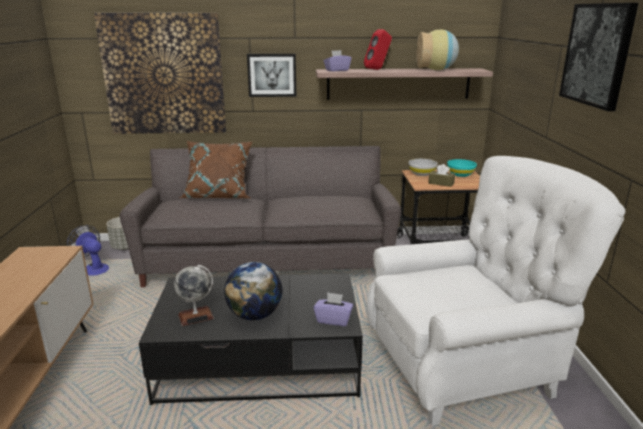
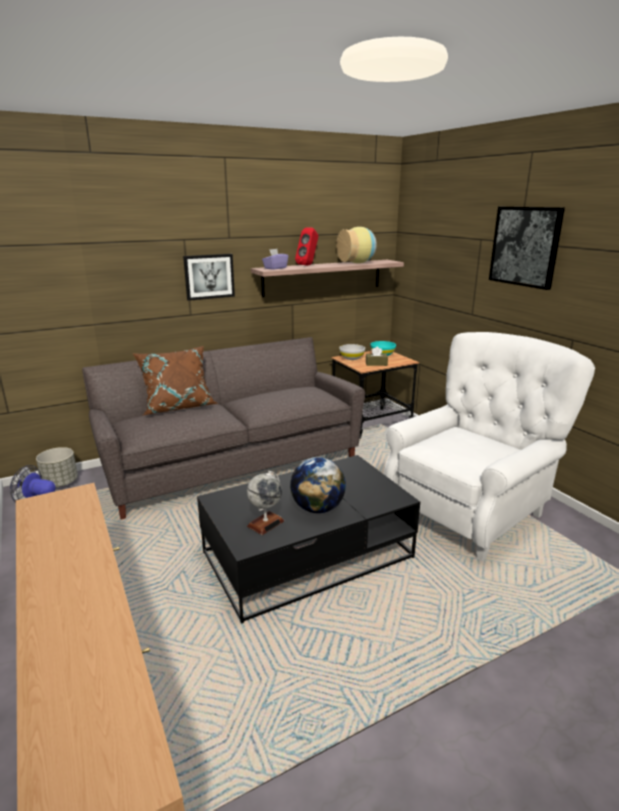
camera: 25 degrees left, 0 degrees up
picture [94,13,226,134] -> none
purple tissue box [314,292,354,326] -> none

